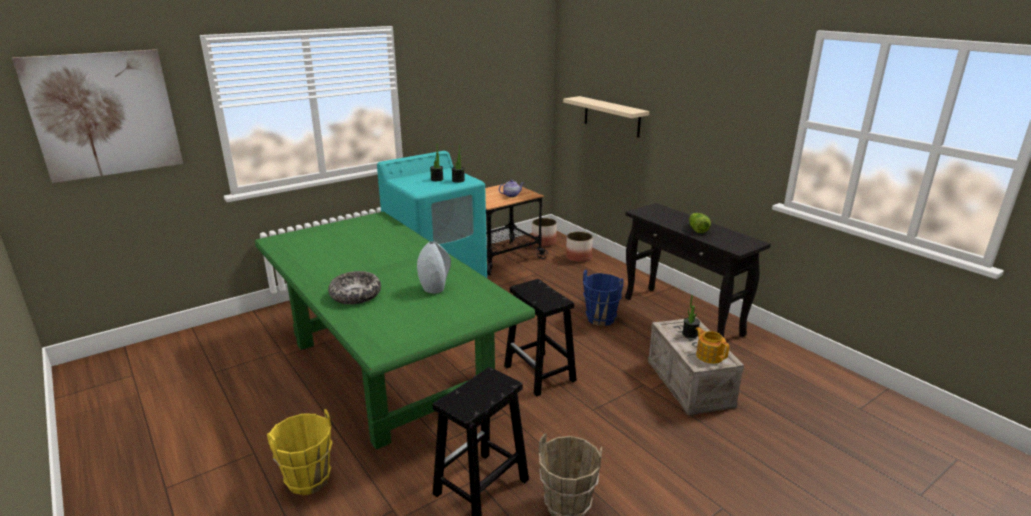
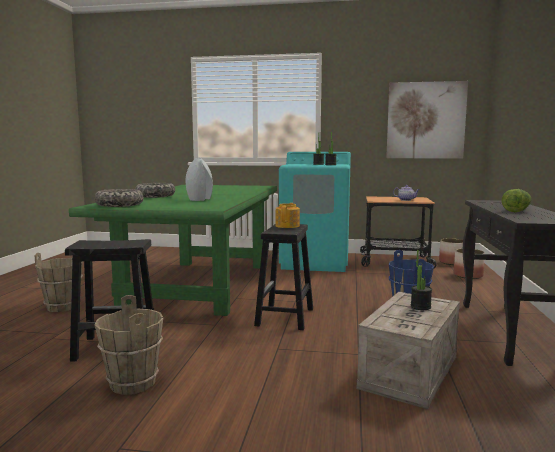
camera: 45 degrees right, 15 degrees down
picture [12,49,183,183] -> picture moved to [386,81,468,159]
yellow bucket [267,409,333,495] -> brown bucket [35,253,83,312]
beige shelf [563,96,649,138] -> none
teapot [696,327,729,364] -> teapot moved to [275,203,300,228]
none -> bowl [94,189,143,207]

